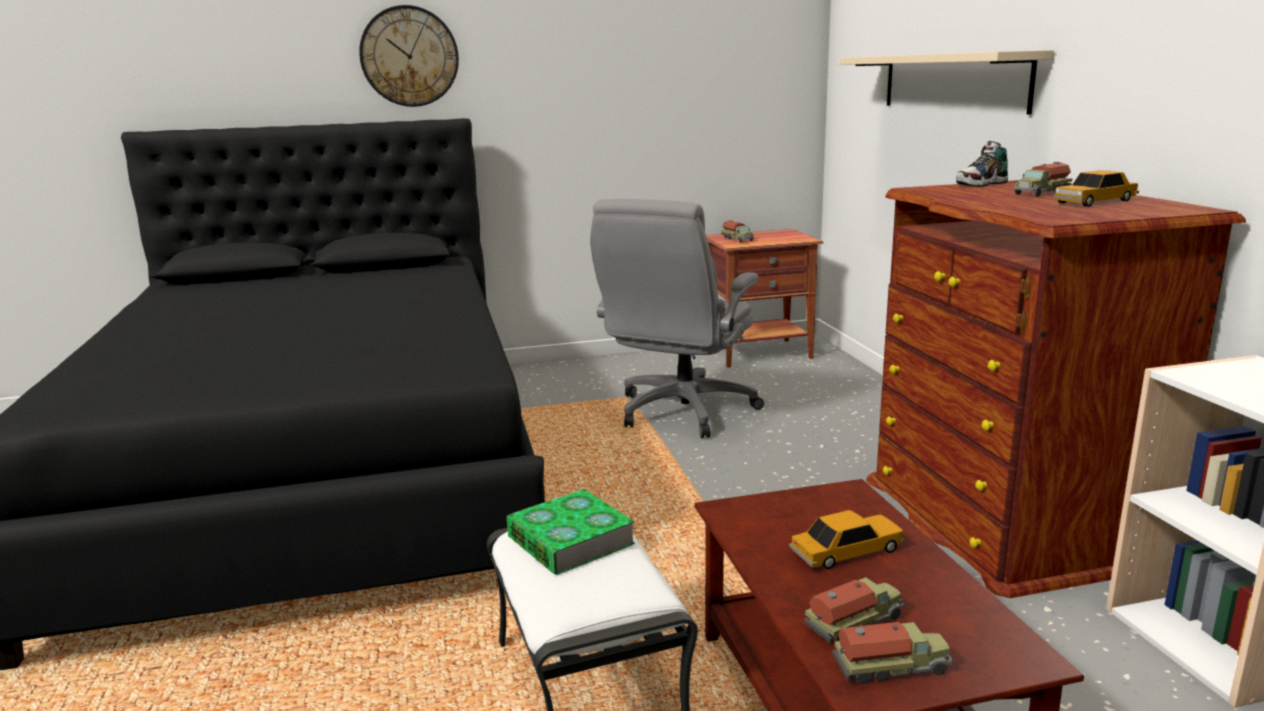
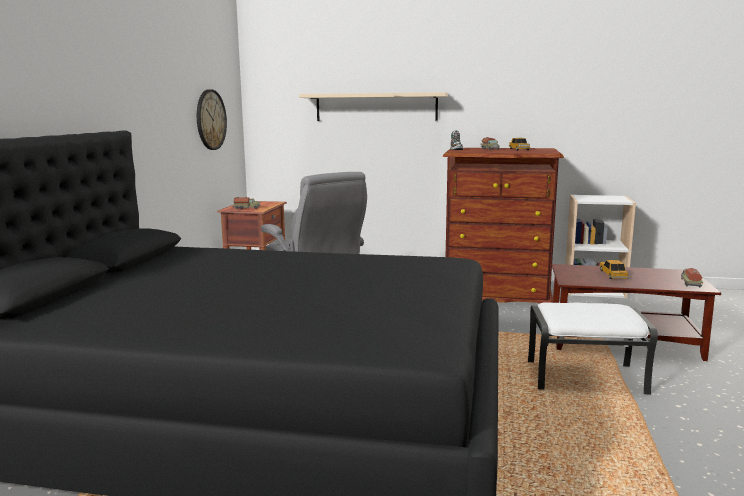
camera: 65 degrees left, 5 degrees down
wall clock [359,5,459,107] -> wall clock moved to [197,89,227,150]
book [507,489,635,575] -> none
toy truck [804,577,904,643] -> none

